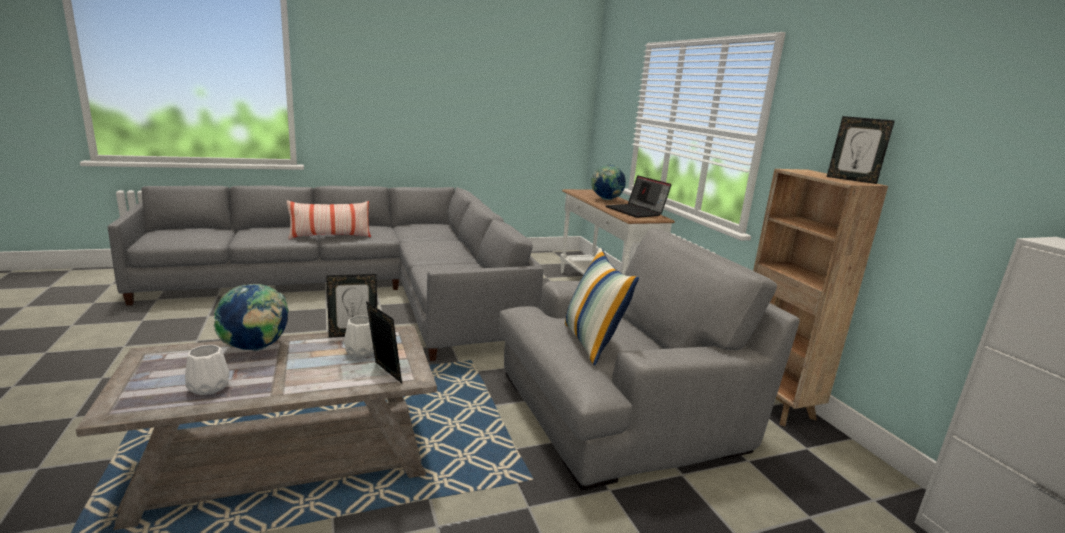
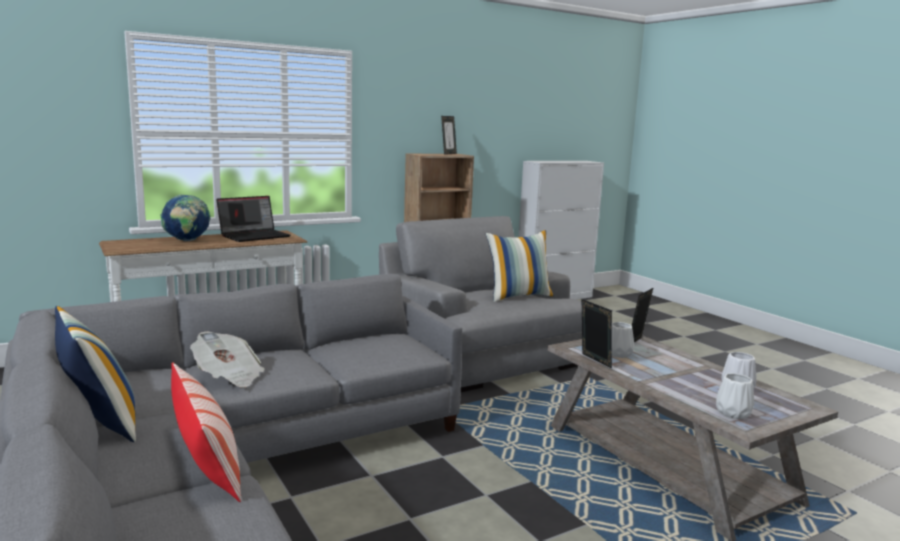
camera: 100 degrees left, 5 degrees down
globe [214,284,289,351] -> none
none -> pillow [55,306,136,442]
none -> newspaper [190,331,265,388]
none -> white vase [716,373,754,419]

